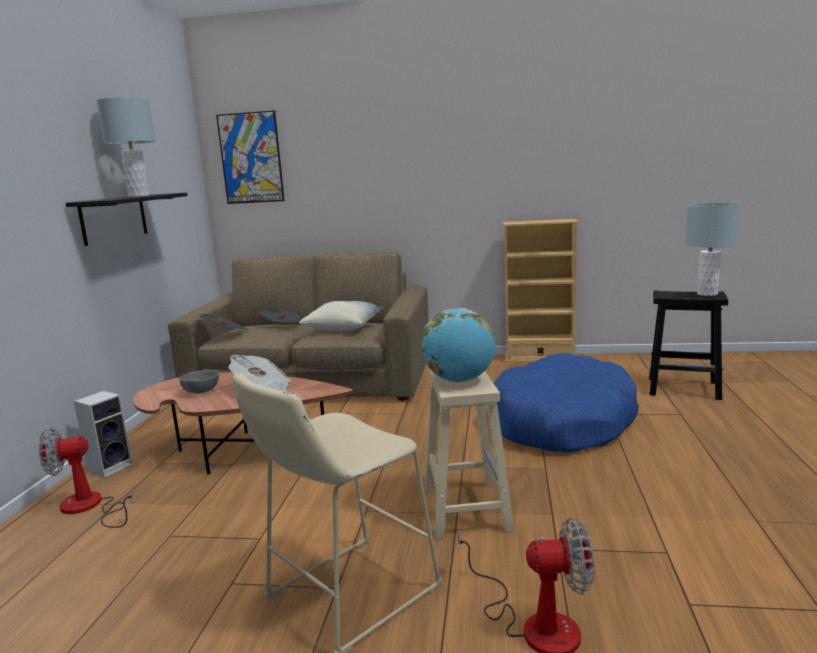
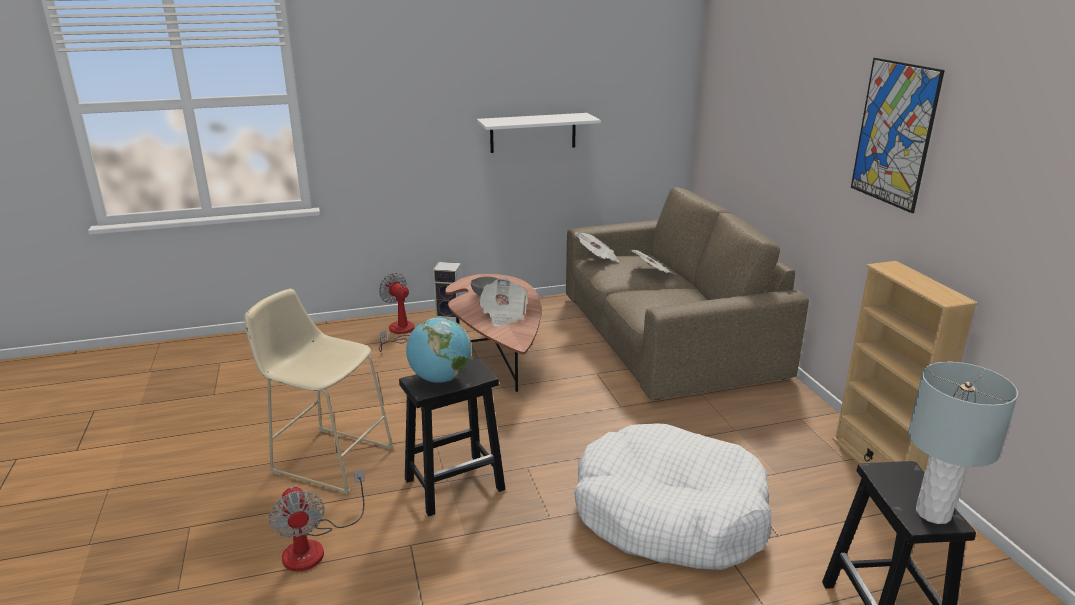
camera: 65 degrees right, 10 degrees up
black shelf [65,193,188,246] -> white shelf [477,113,601,153]
grey table lamp [96,97,156,197] -> none
picture [216,110,285,204] -> picture moved to [851,58,945,213]
pillow [299,301,383,331] -> none
beige stool [425,367,514,539] -> black stool [399,359,505,516]
blue dog bed [494,353,639,453] -> white dog bed [574,423,771,570]

